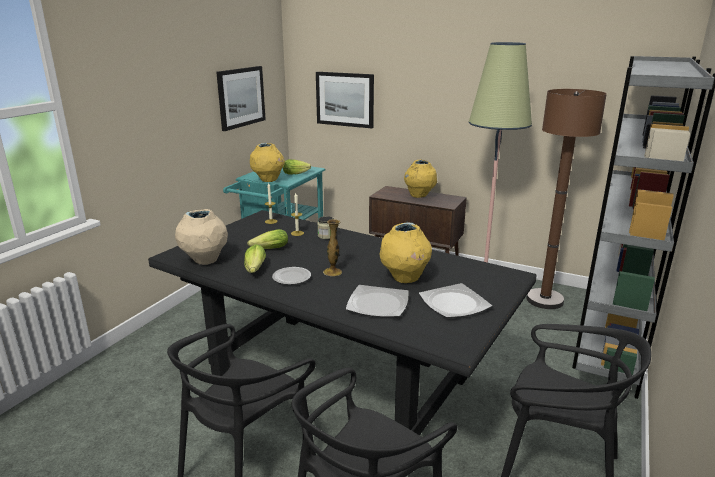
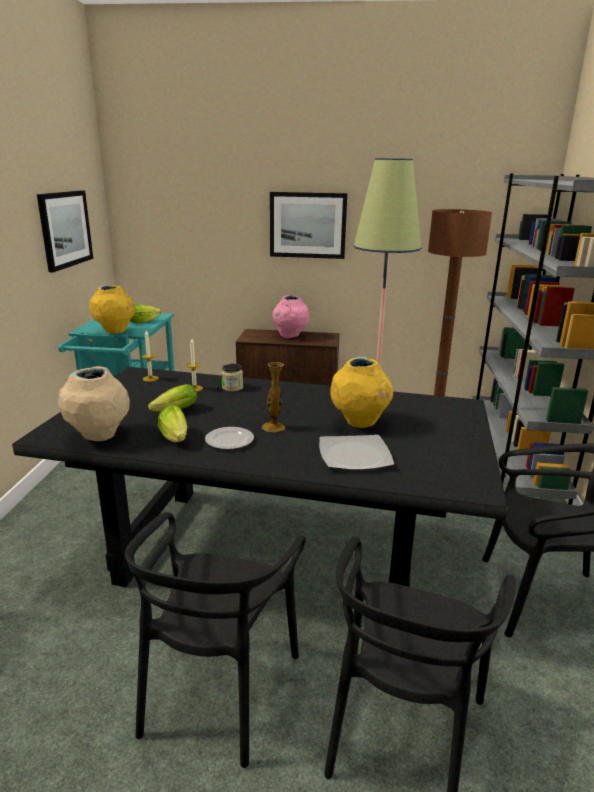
camera: 20 degrees left, 0 degrees up
picture [316,72,374,129] -> picture moved to [270,192,347,259]
yellow vase [404,160,437,198] -> pink vase [273,295,310,338]
plate [419,283,492,318] -> none

